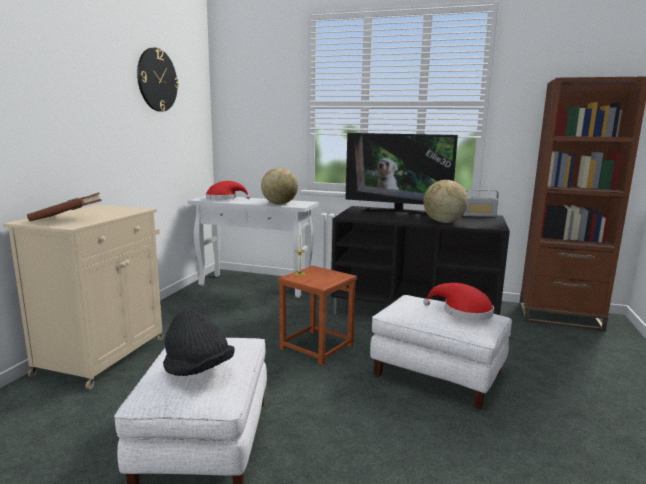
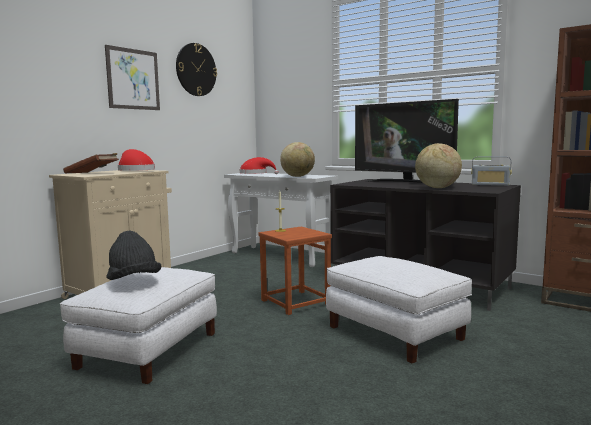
camera: 20 degrees right, 5 degrees down
red hat [423,283,494,321] -> red hat moved to [118,149,155,171]
none -> picture [105,45,160,110]

